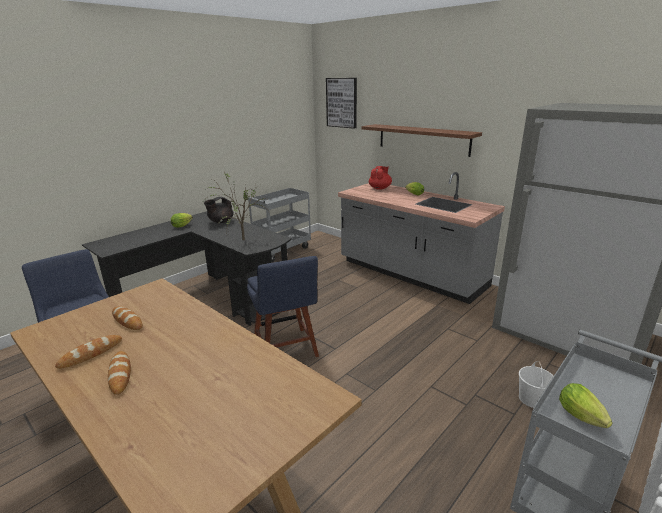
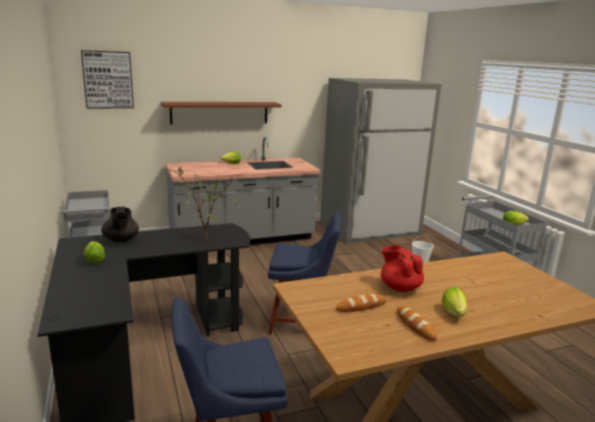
camera: 65 degrees left, 5 degrees down
bread [108,351,131,395] -> lettuce [441,287,467,317]
red teapot [369,166,392,190] -> red teapot moved to [381,245,424,292]

